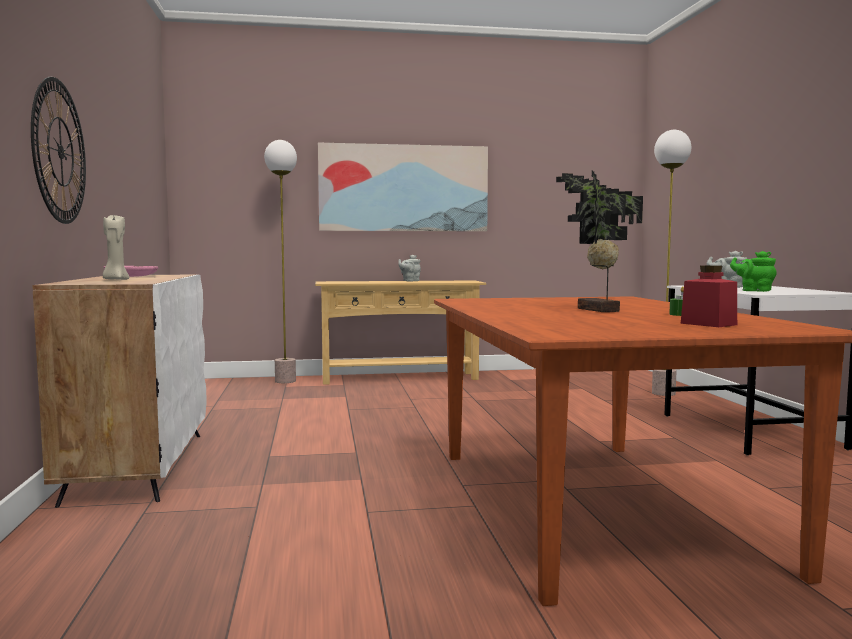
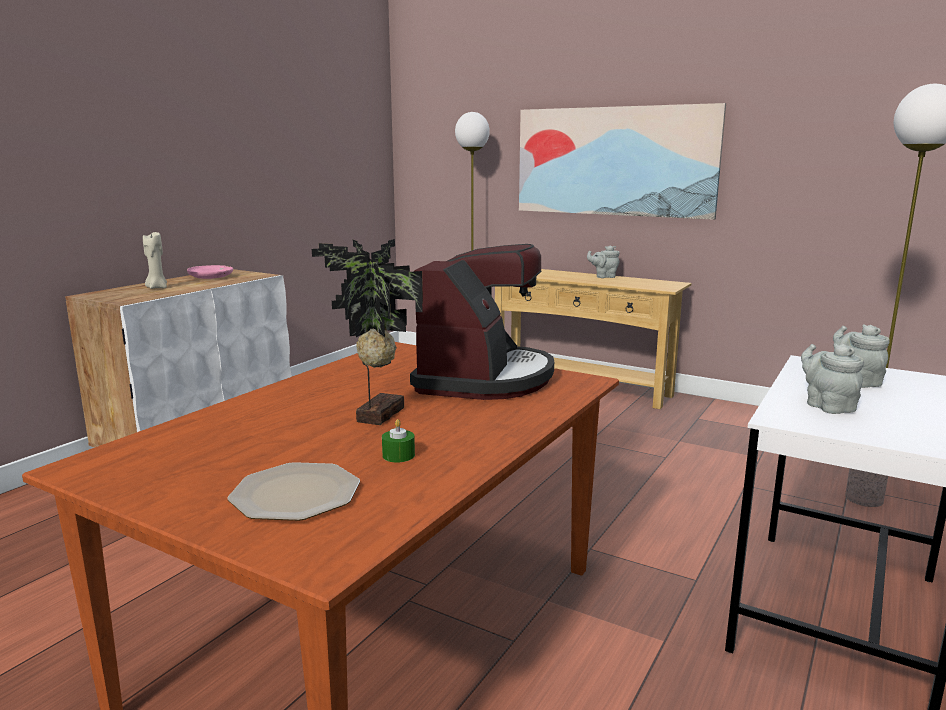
camera: 40 degrees right, 10 degrees up
wall clock [31,77,86,224] -> none
red jar [681,265,737,327] -> plate [228,462,360,521]
green teapot [730,251,777,292] -> grey teapot [801,343,864,414]
none -> coffee machine [410,244,554,400]

